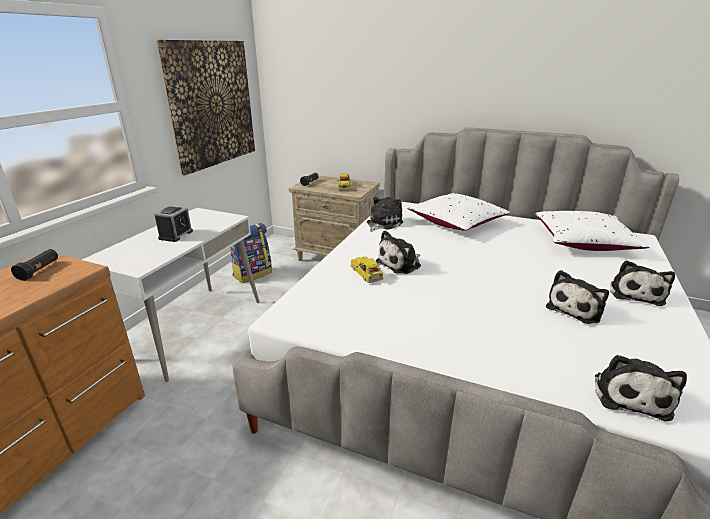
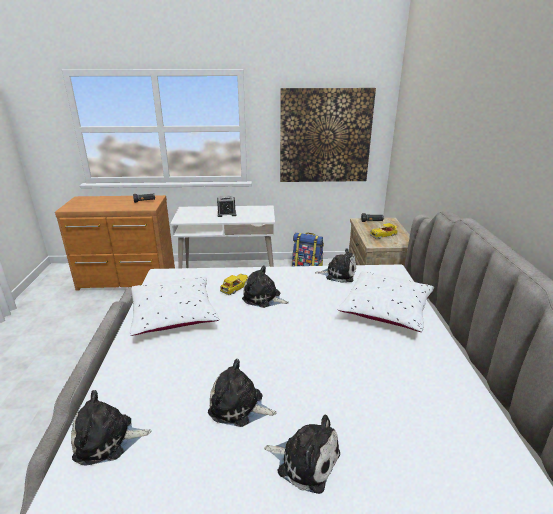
camera: 65 degrees right, 0 degrees up
white pillow [536,211,650,251] -> white pillow moved to [130,276,219,336]
plush toy [610,260,675,306] -> plush toy turned 150 degrees counterclockwise [264,414,340,494]

